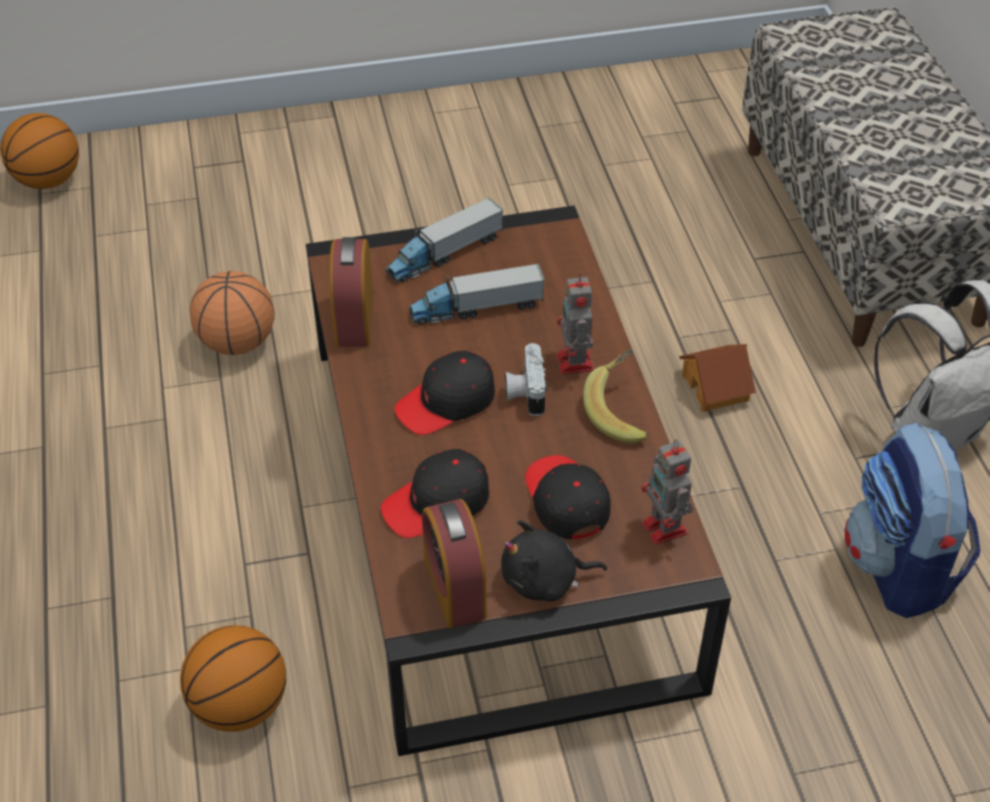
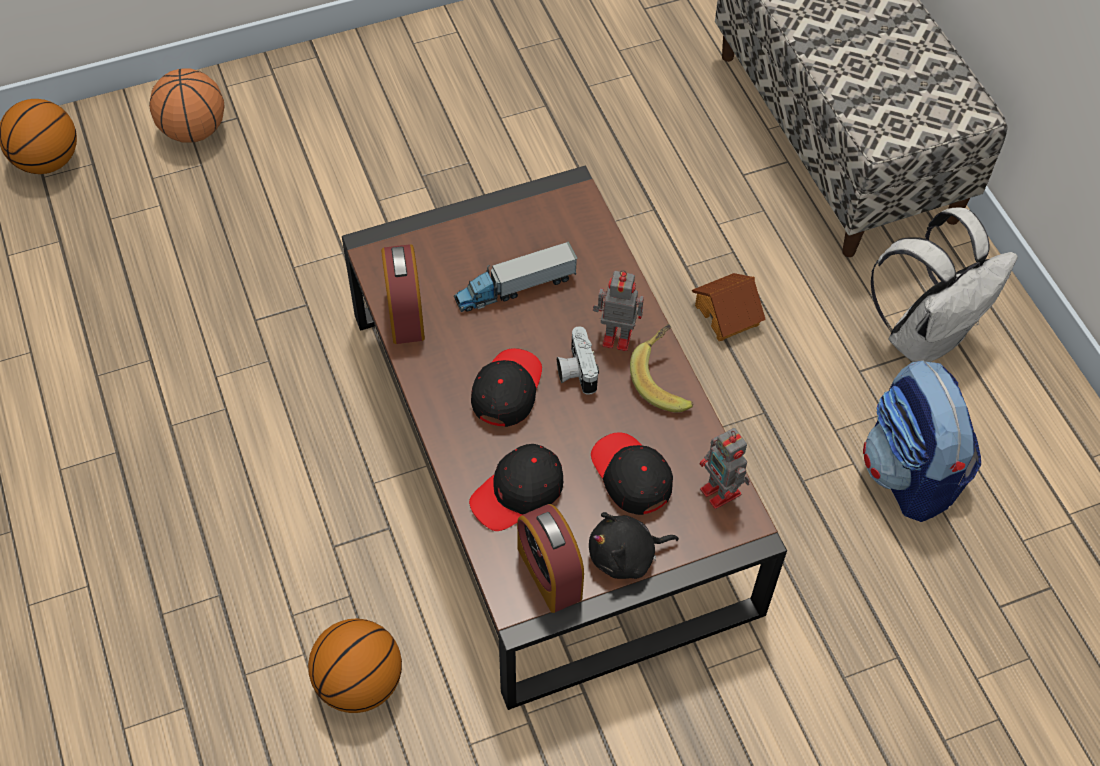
camera: 10 degrees left, 10 degrees up
basketball [190,271,275,355] -> basketball moved to [149,68,225,143]
toy truck [385,197,503,283] -> none
black cap [394,351,495,435] -> black cap turned 150 degrees clockwise [471,348,542,427]
toy robot [556,273,594,374] -> toy robot turned 120 degrees clockwise [593,270,644,351]

